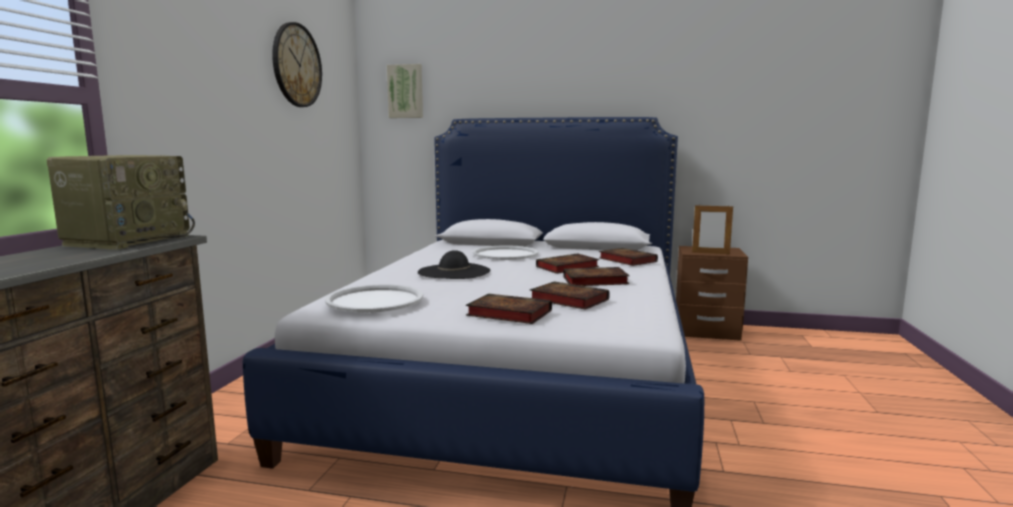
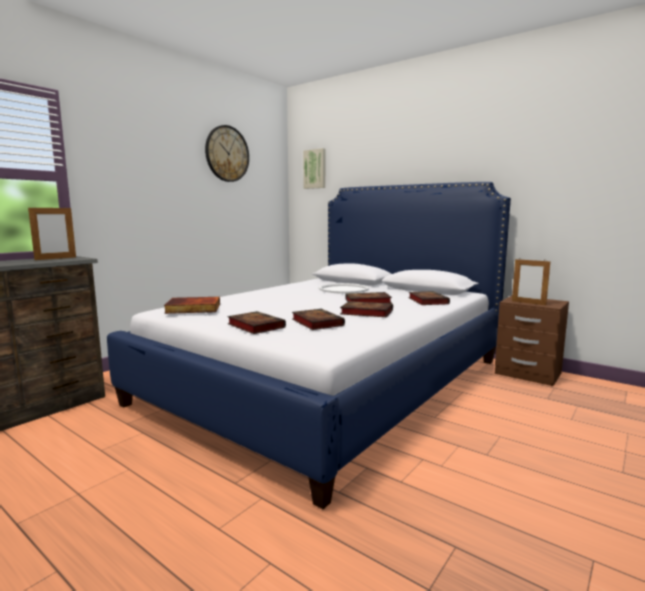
camera: 25 degrees right, 0 degrees up
radio [47,155,195,250] -> picture frame [28,206,76,260]
white tray [325,285,423,313] -> book [164,297,220,314]
black hat [418,250,491,279] -> none

